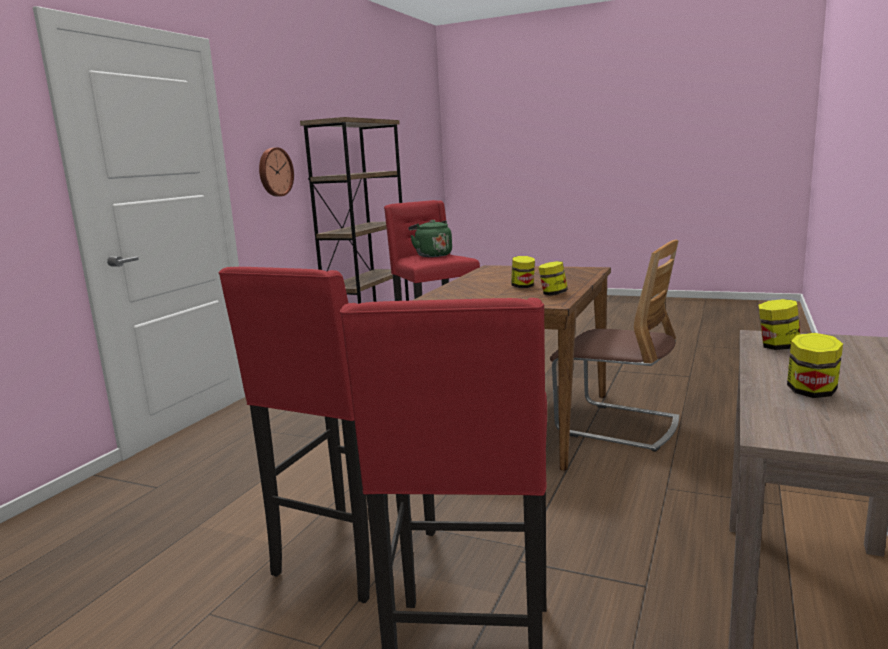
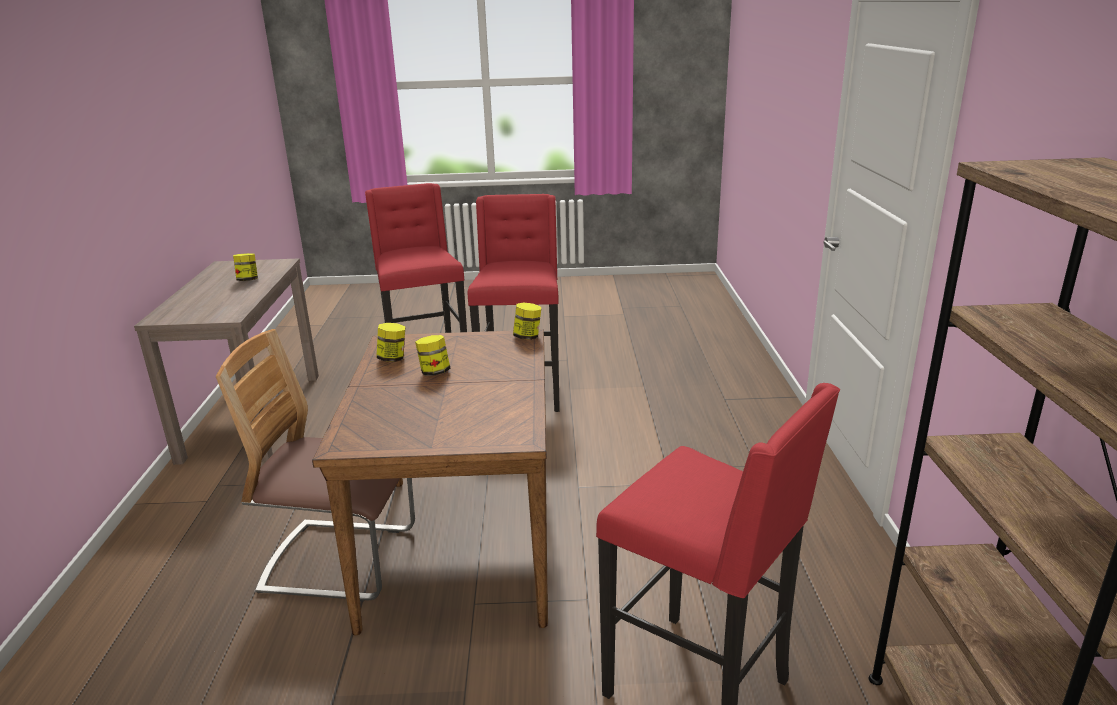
camera: 155 degrees right, 10 degrees up
wall clock [259,147,294,197] -> none
green kettle [408,220,452,257] -> none
jar [758,299,800,350] -> jar moved to [513,302,541,340]

